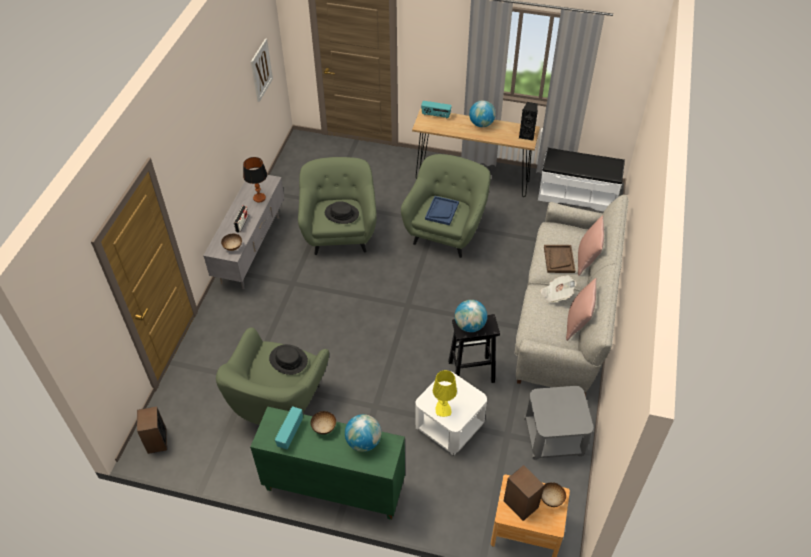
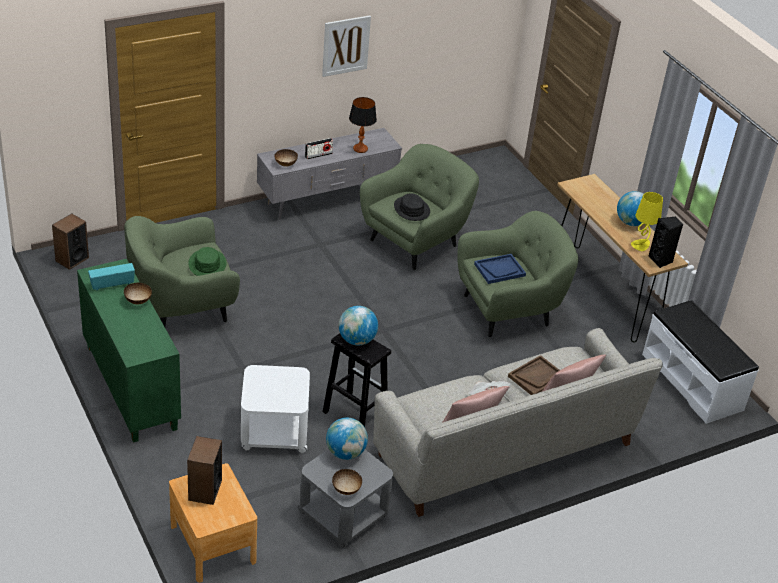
camera: 45 degrees right, 10 degrees down
picture [251,38,273,102] -> picture moved to [322,16,371,77]
black hat [269,344,308,375] -> green hat [188,247,226,276]
globe [345,414,381,452] -> globe moved to [326,418,368,460]
radio [421,101,452,119] -> none
yellow table lamp [433,370,457,417] -> yellow table lamp moved to [631,192,663,251]
bowl [541,482,566,507] -> bowl moved to [332,469,362,495]

